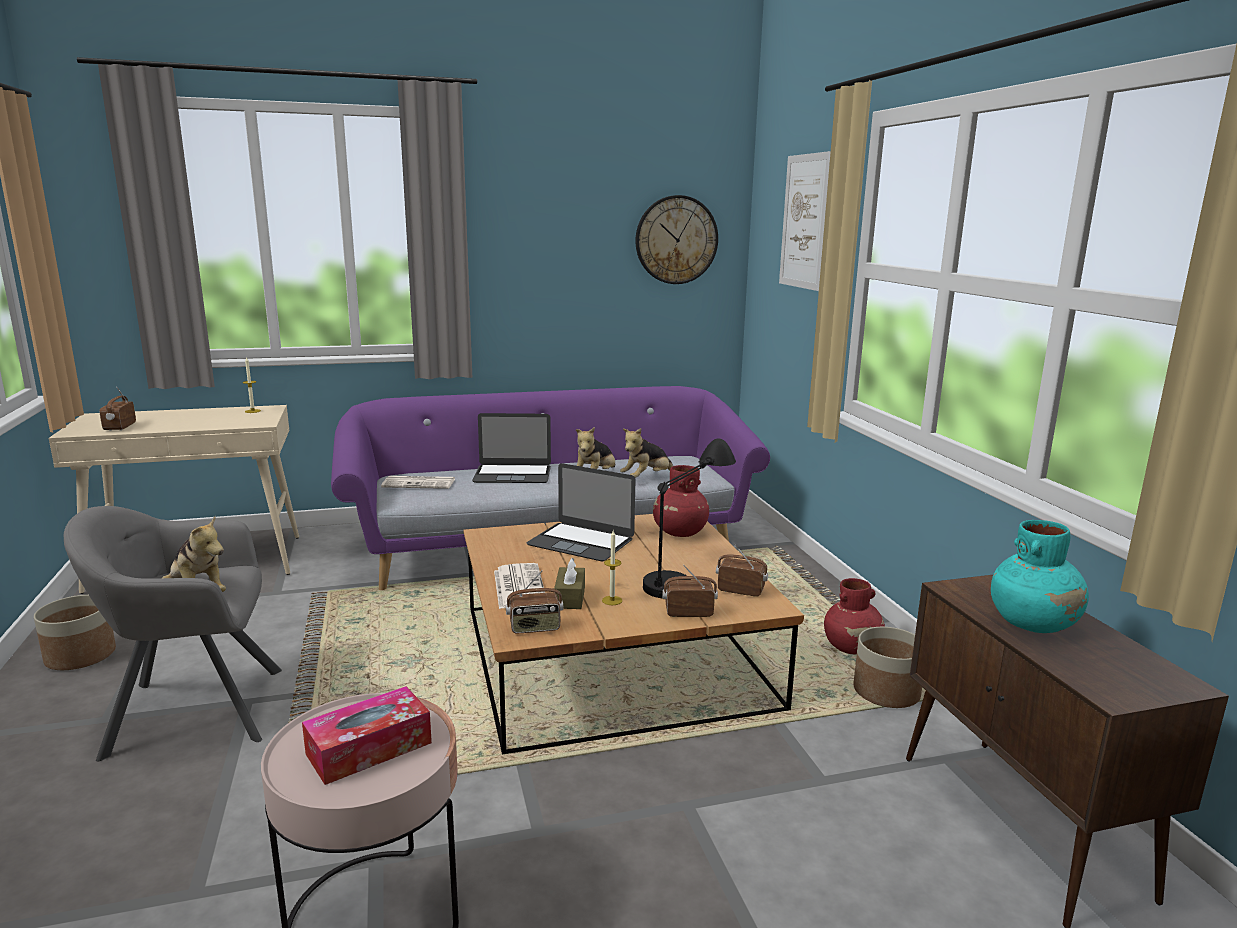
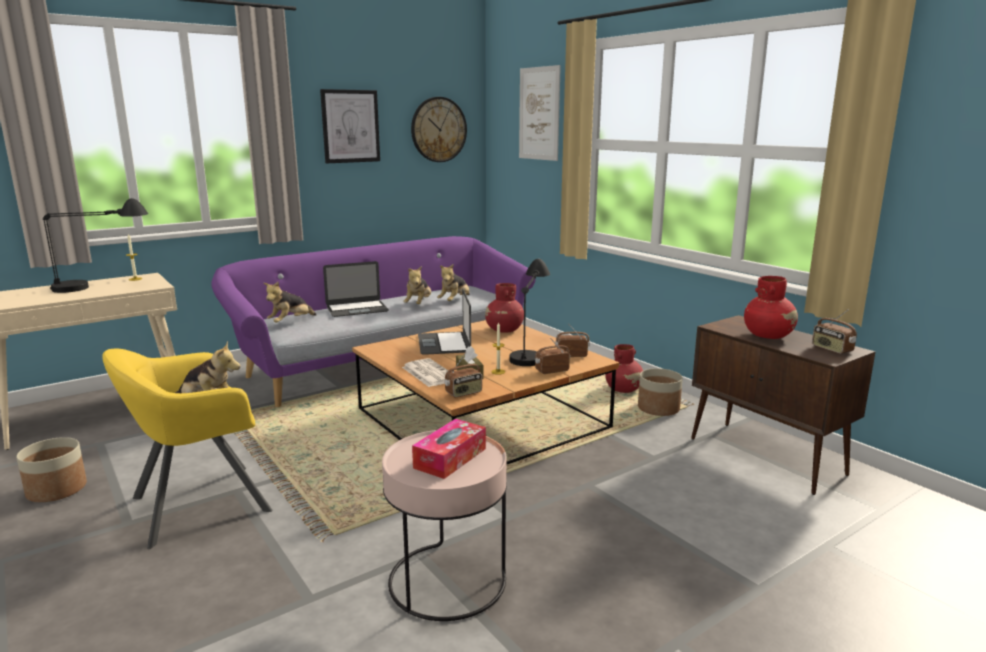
camera: 20 degrees left, 0 degrees up
grey armchair [64,506,282,761] -> yellow armchair [102,349,273,549]
radio [99,387,136,431] -> radio moved to [812,310,857,354]
newspaper [381,476,455,489] -> plush toy [264,282,317,323]
laptop [527,463,635,561] -> laptop turned 75 degrees clockwise [418,289,471,355]
turquoise vase [991,520,1089,633] -> red vase [744,276,798,339]
none -> black table lamp [43,198,148,293]
none -> picture [320,89,380,164]

